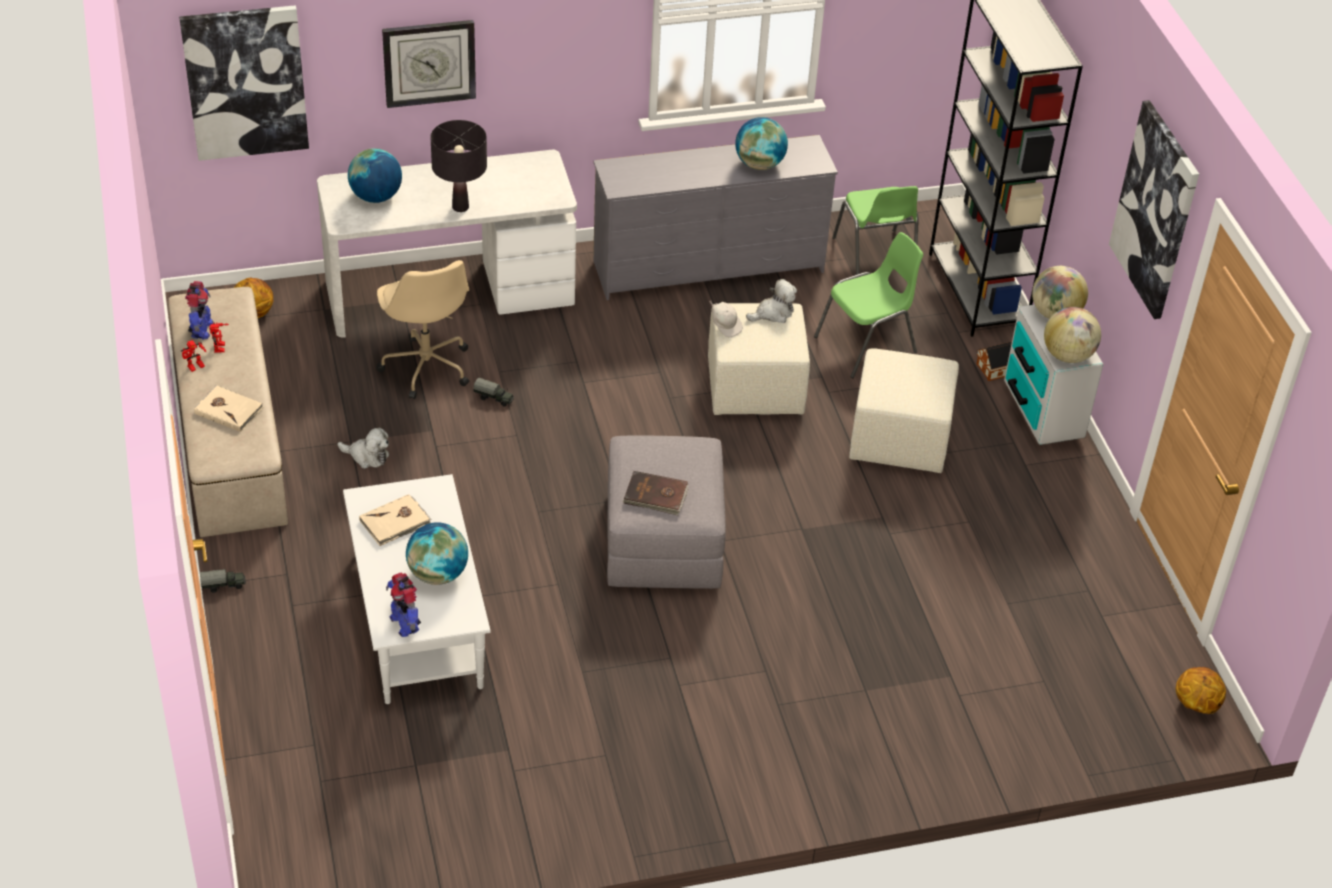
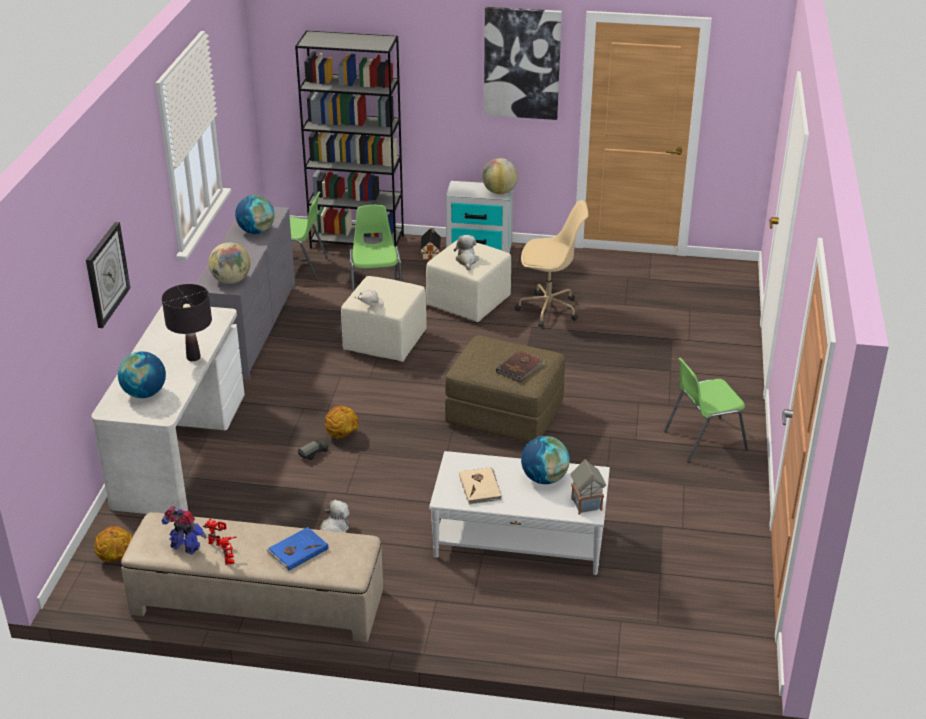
camera: 65 degrees left, 10 degrees down
picture [179,5,309,161] -> none
beige book [194,385,263,432] -> blue book [267,527,329,571]
toy truck [200,569,246,593] -> none
beige office chair [376,260,469,399] -> beige office chair moved to [515,200,589,327]
toy robot [386,572,421,637] -> toy house [570,459,606,515]
grey ottoman [607,435,726,589] -> brown ottoman [445,335,565,443]
plush toy [746,279,797,323] -> plush toy moved to [454,235,479,270]
globe [1032,266,1088,319] -> globe moved to [209,242,250,284]
basketball [1176,667,1226,714] -> basketball moved to [325,406,359,439]
none -> green chair [664,358,748,462]

